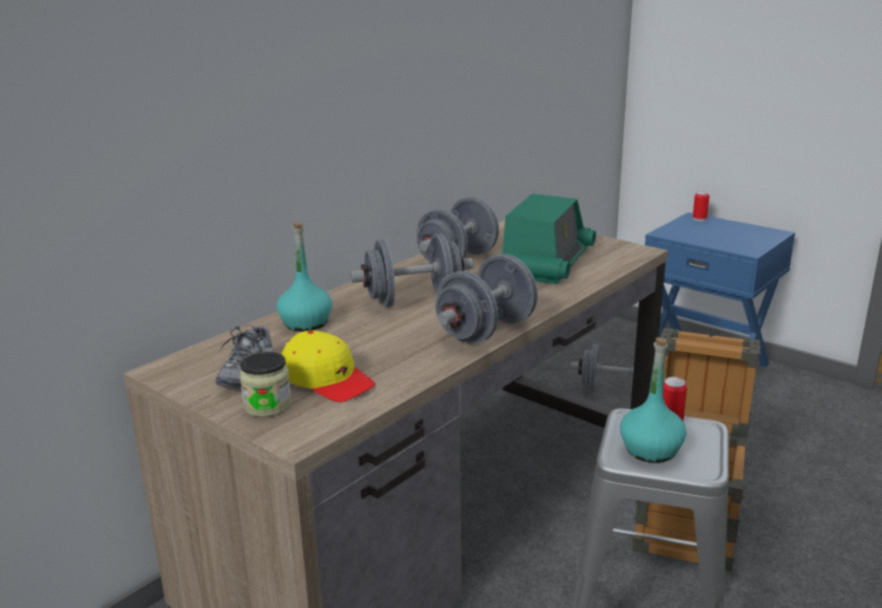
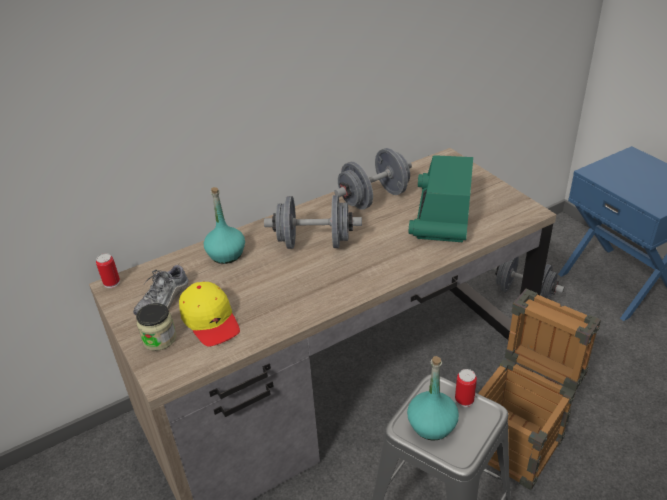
camera: 20 degrees right, 15 degrees up
grey dumbbell [435,254,537,344] -> none
radio [501,194,596,284] -> radio turned 150 degrees clockwise [409,155,473,242]
can [693,191,709,221] -> can moved to [96,253,120,288]

